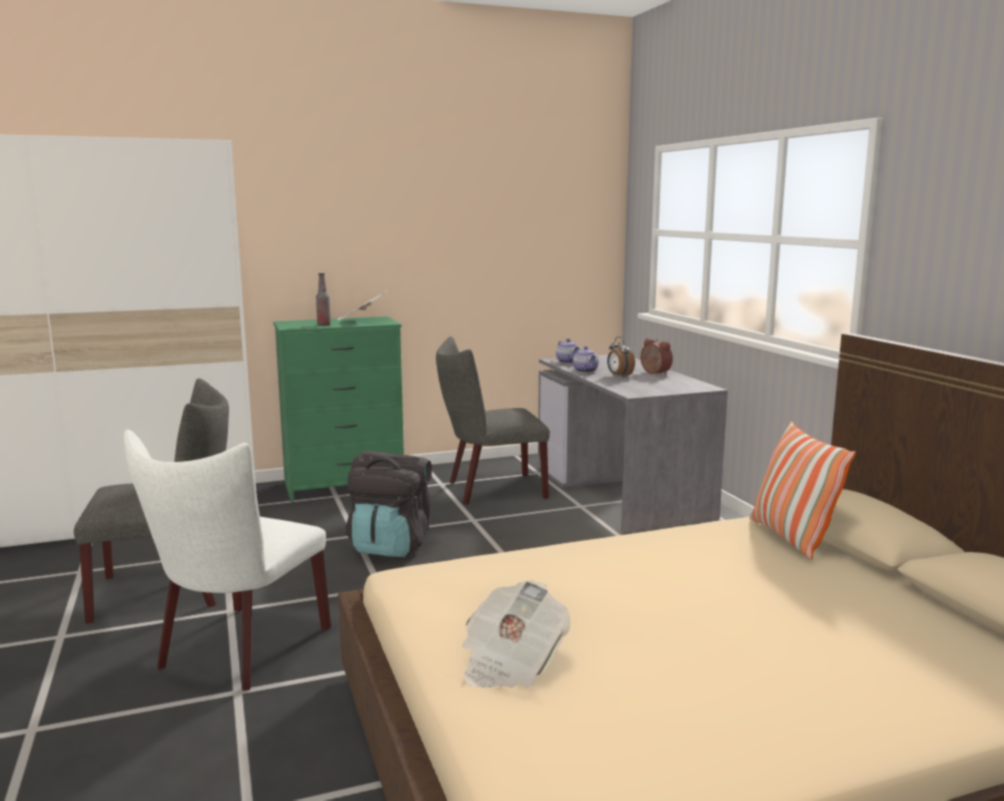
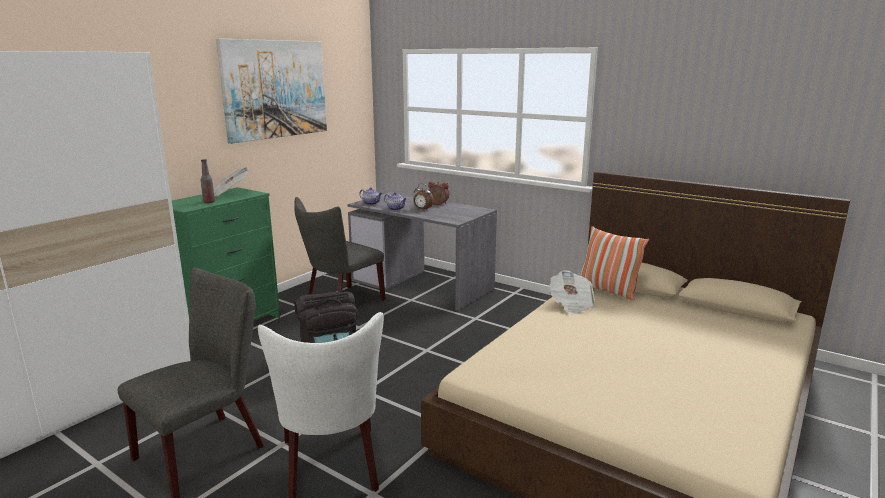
camera: 35 degrees left, 5 degrees up
newspaper [462,580,571,688] -> newspaper moved to [549,270,595,315]
none -> picture [216,39,327,144]

